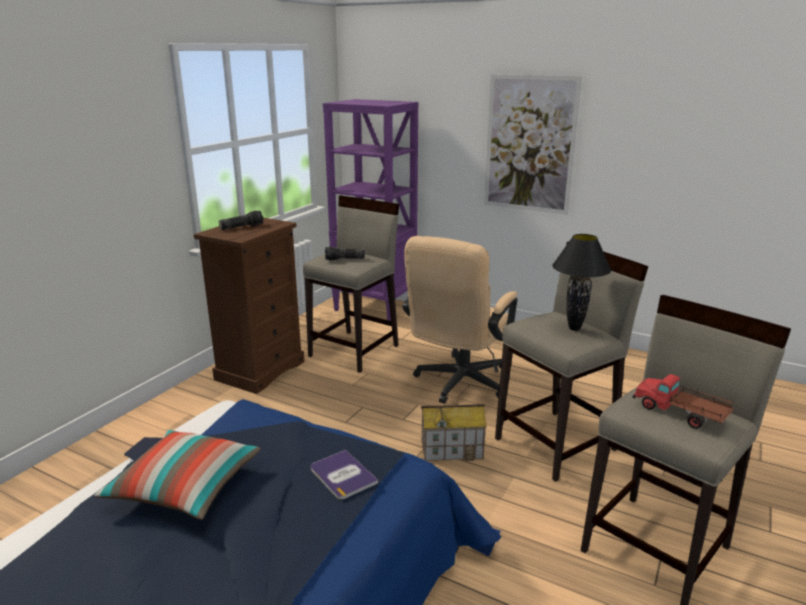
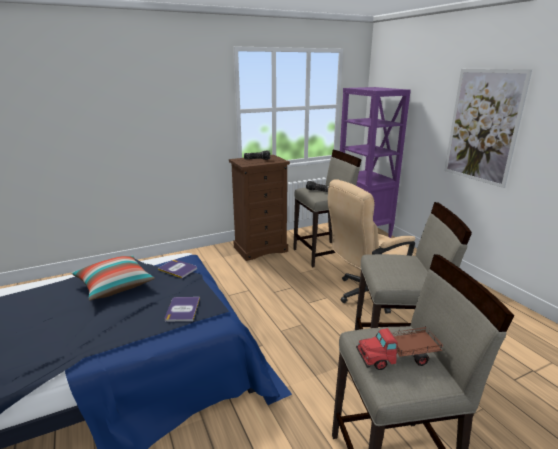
camera: 35 degrees right, 0 degrees up
toy house [421,404,487,461] -> none
black table lamp [552,234,611,331] -> none
toy truck [632,374,733,429] -> toy truck turned 90 degrees counterclockwise [356,326,443,370]
none -> book [158,259,197,278]

